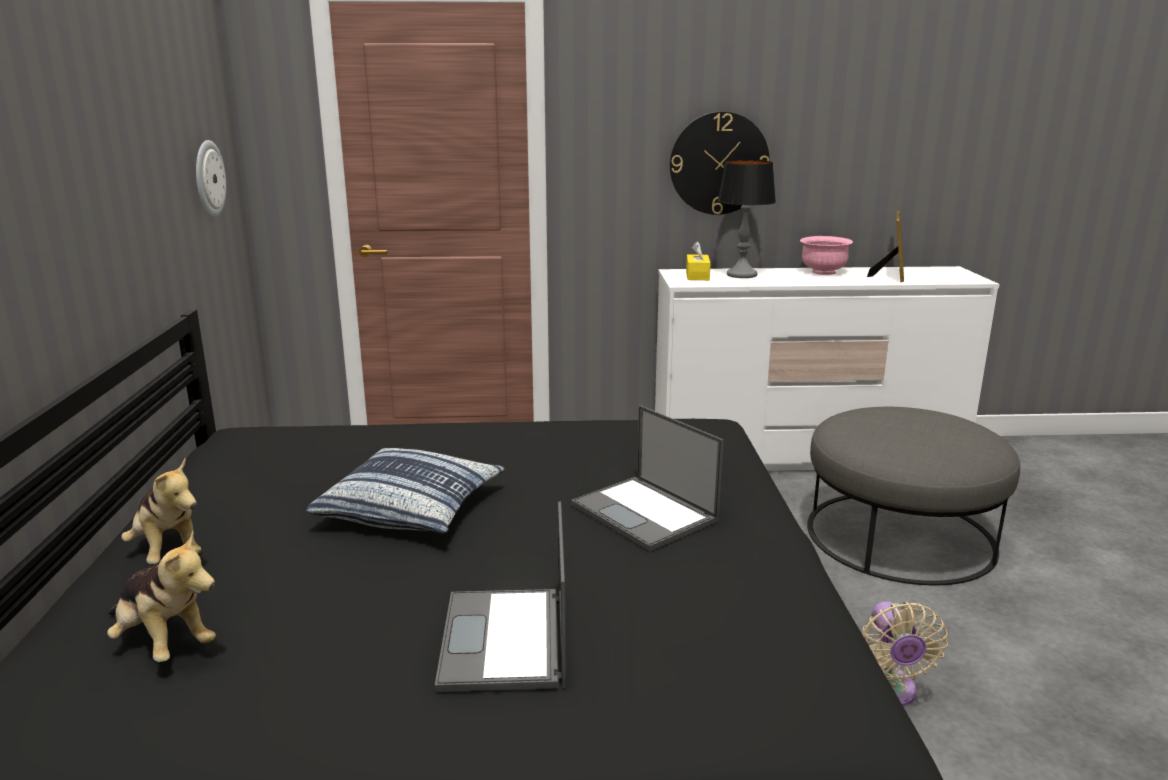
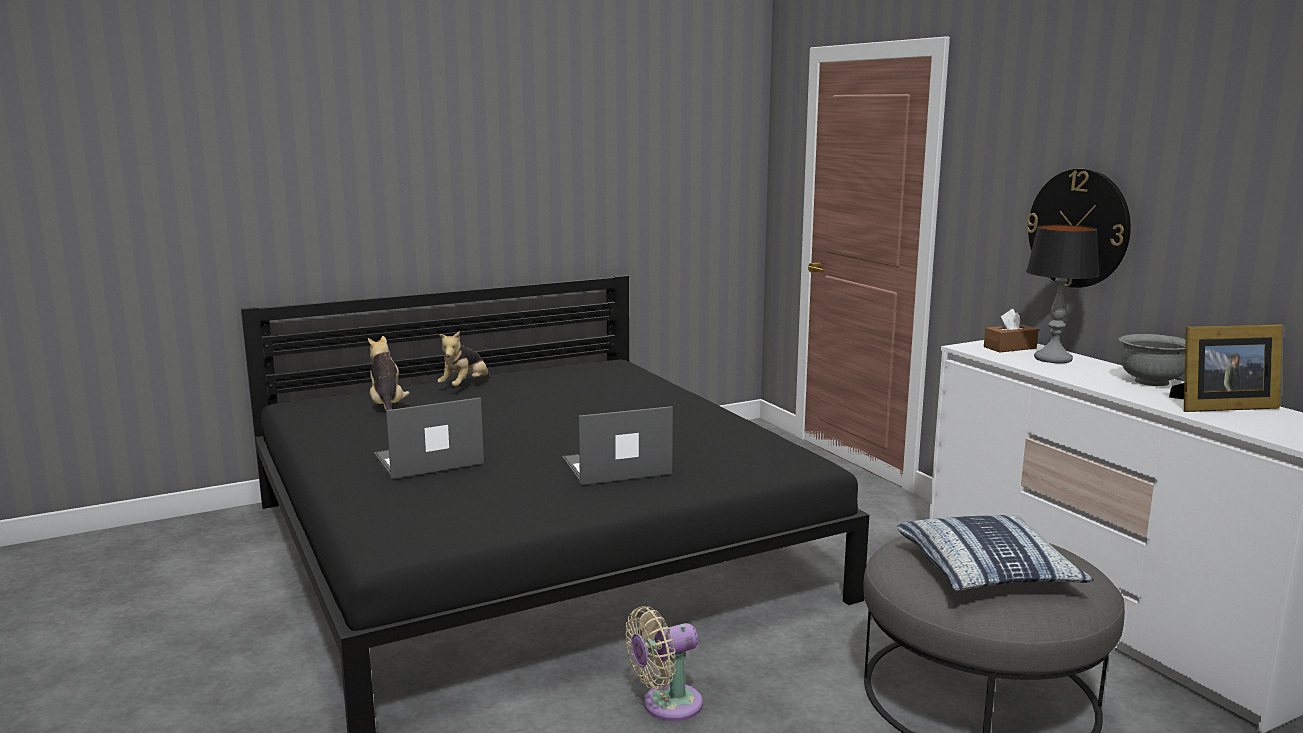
camera: 65 degrees right, 5 degrees down
plush toy [107,531,216,662] -> plush toy turned 150 degrees clockwise [368,336,410,410]
wall clock [196,140,226,217] -> none
pillow [306,448,505,534] -> pillow moved to [897,515,1094,591]
laptop [571,405,723,551] -> laptop turned 45 degrees clockwise [562,406,673,485]
yellow tissue box [686,241,711,280] -> brown tissue box [984,309,1039,352]
pink bowl [800,236,853,275] -> grey bowl [1119,334,1185,386]

